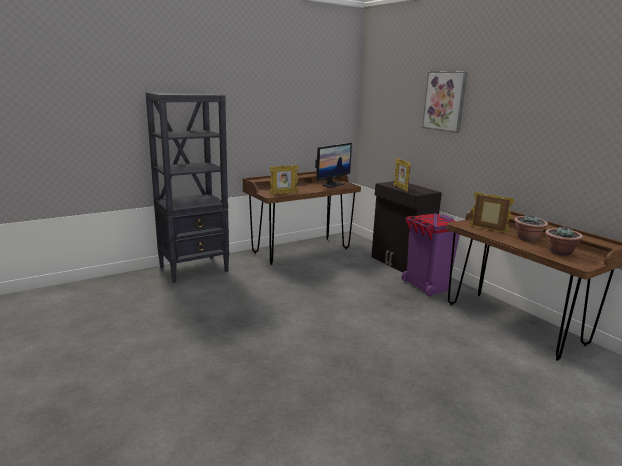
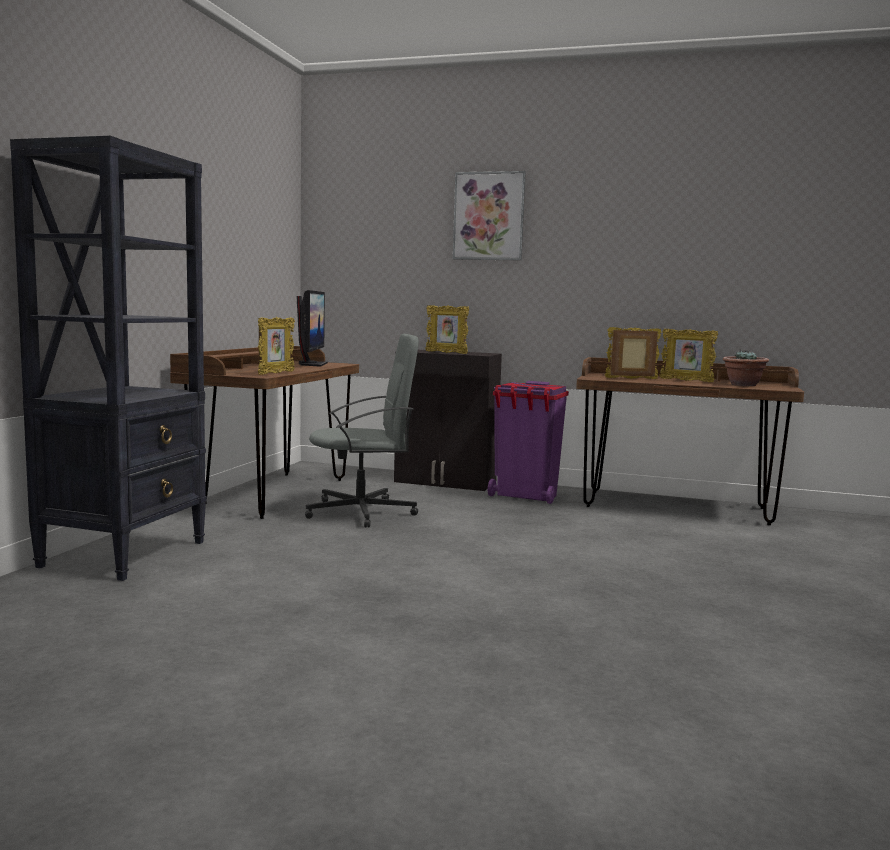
camera: 40 degrees left, 10 degrees down
potted plant [514,215,548,242] -> picture frame [659,329,718,382]
none -> grey office chair [305,334,419,528]

